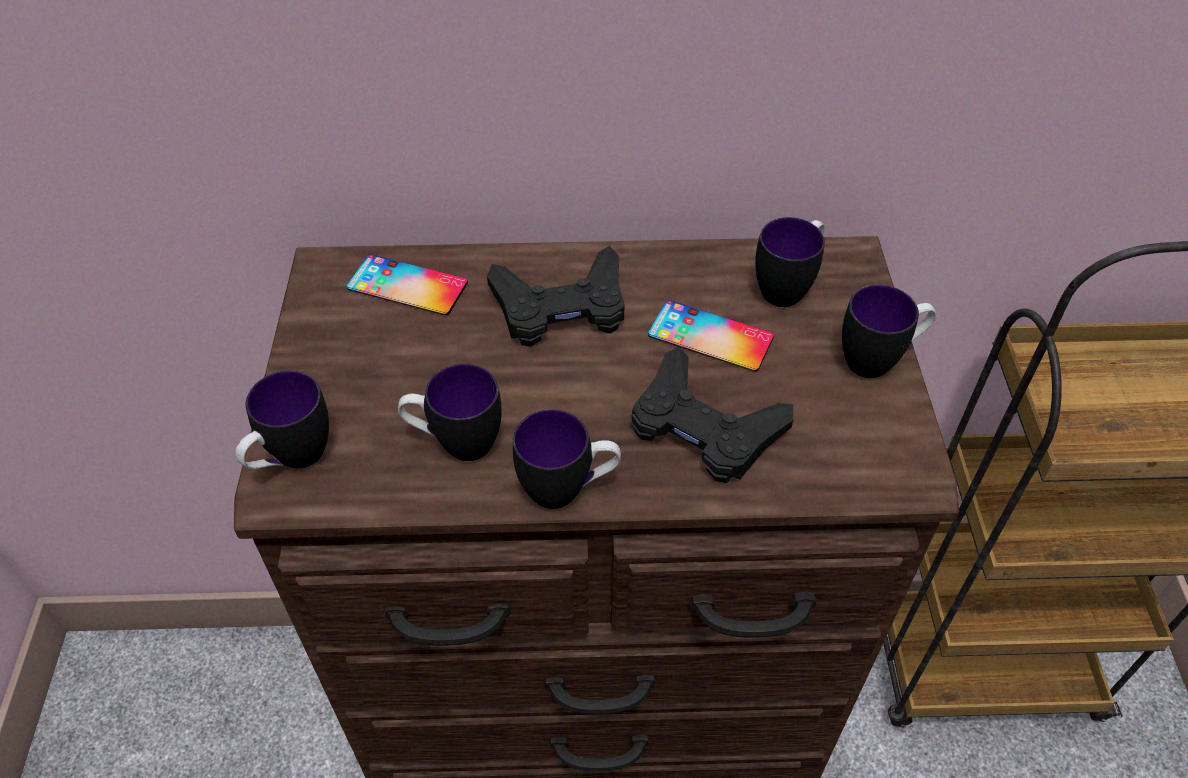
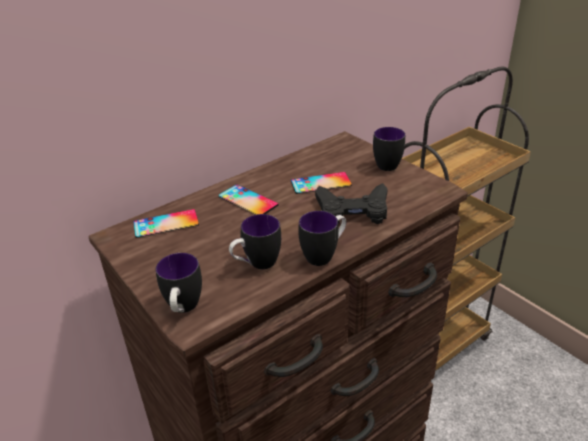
camera: 35 degrees left, 15 degrees down
black game controller [487,246,625,346] -> phone [218,184,279,215]
mug [755,217,825,307] -> none

